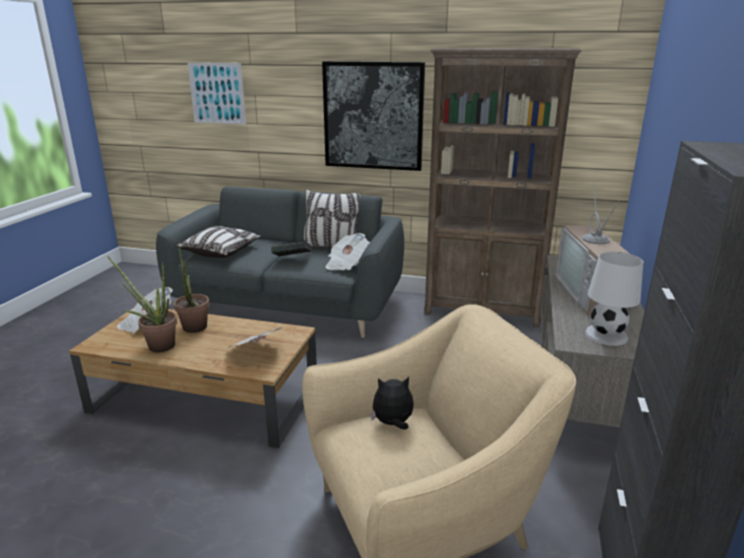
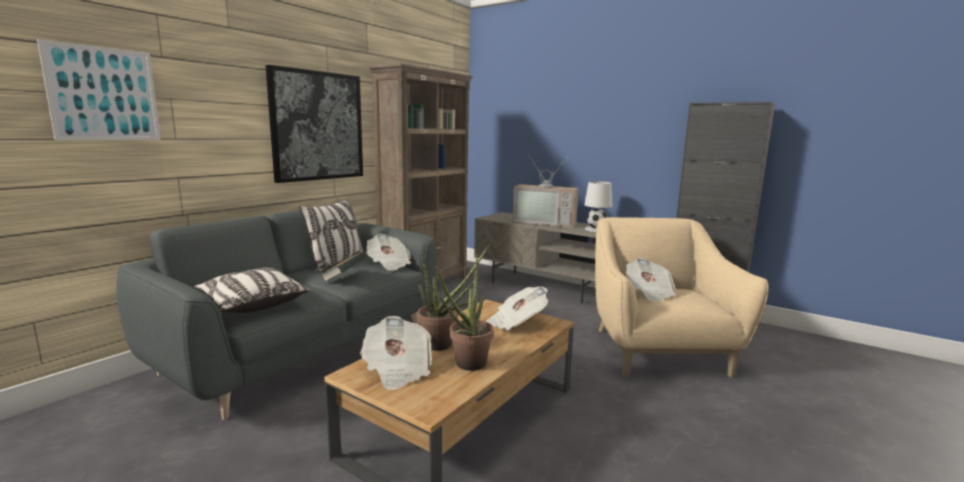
camera: 70 degrees left, 10 degrees down
plush toy [370,377,414,430] -> newspaper [626,258,676,302]

